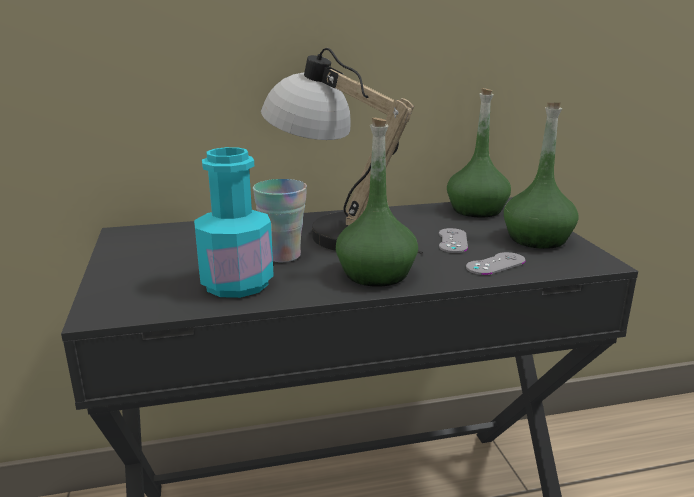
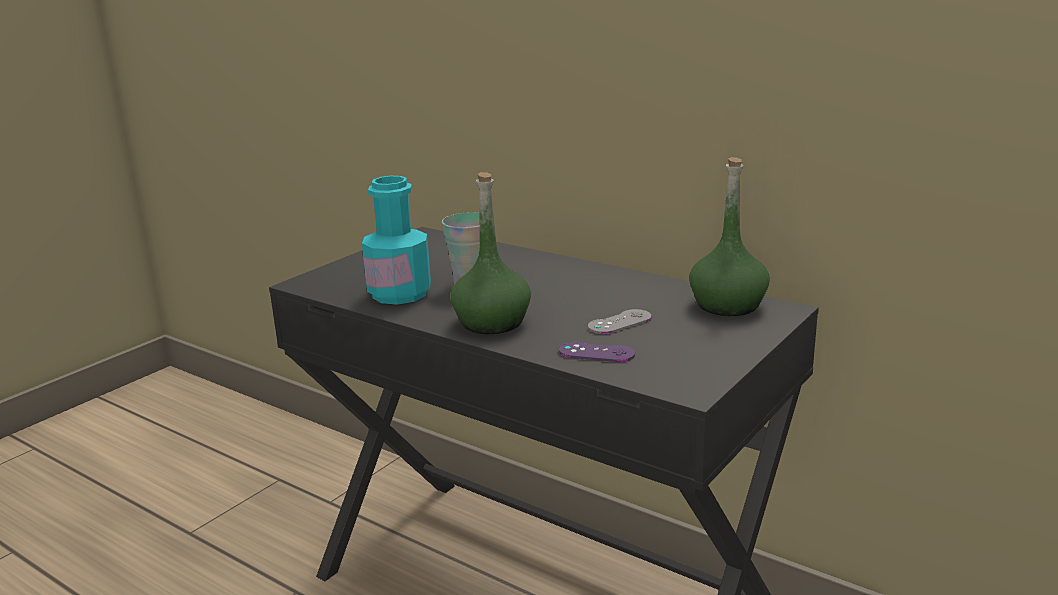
camera: 50 degrees right, 0 degrees up
table lamp [261,48,423,254] -> none
grey game controller [466,252,525,275] -> purple game controller [559,342,635,362]
green bottle [504,103,579,249] -> none

